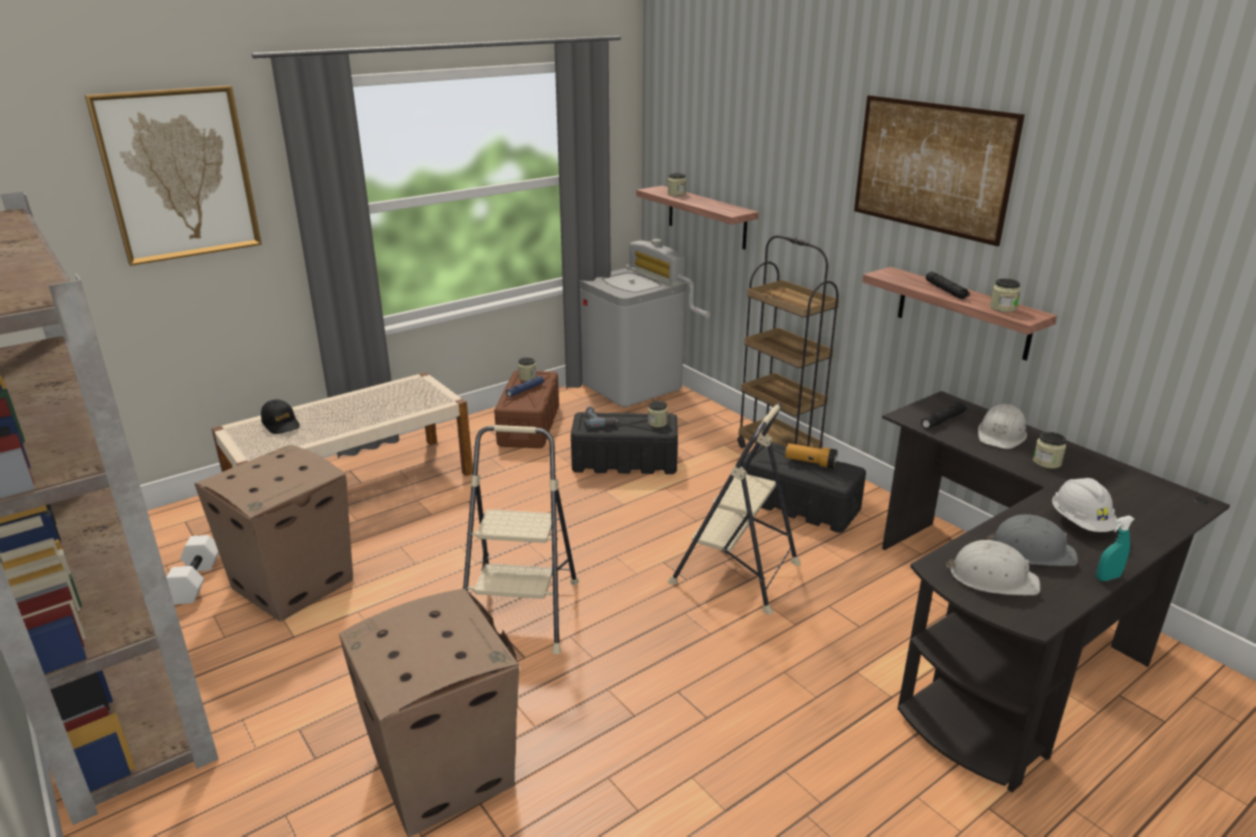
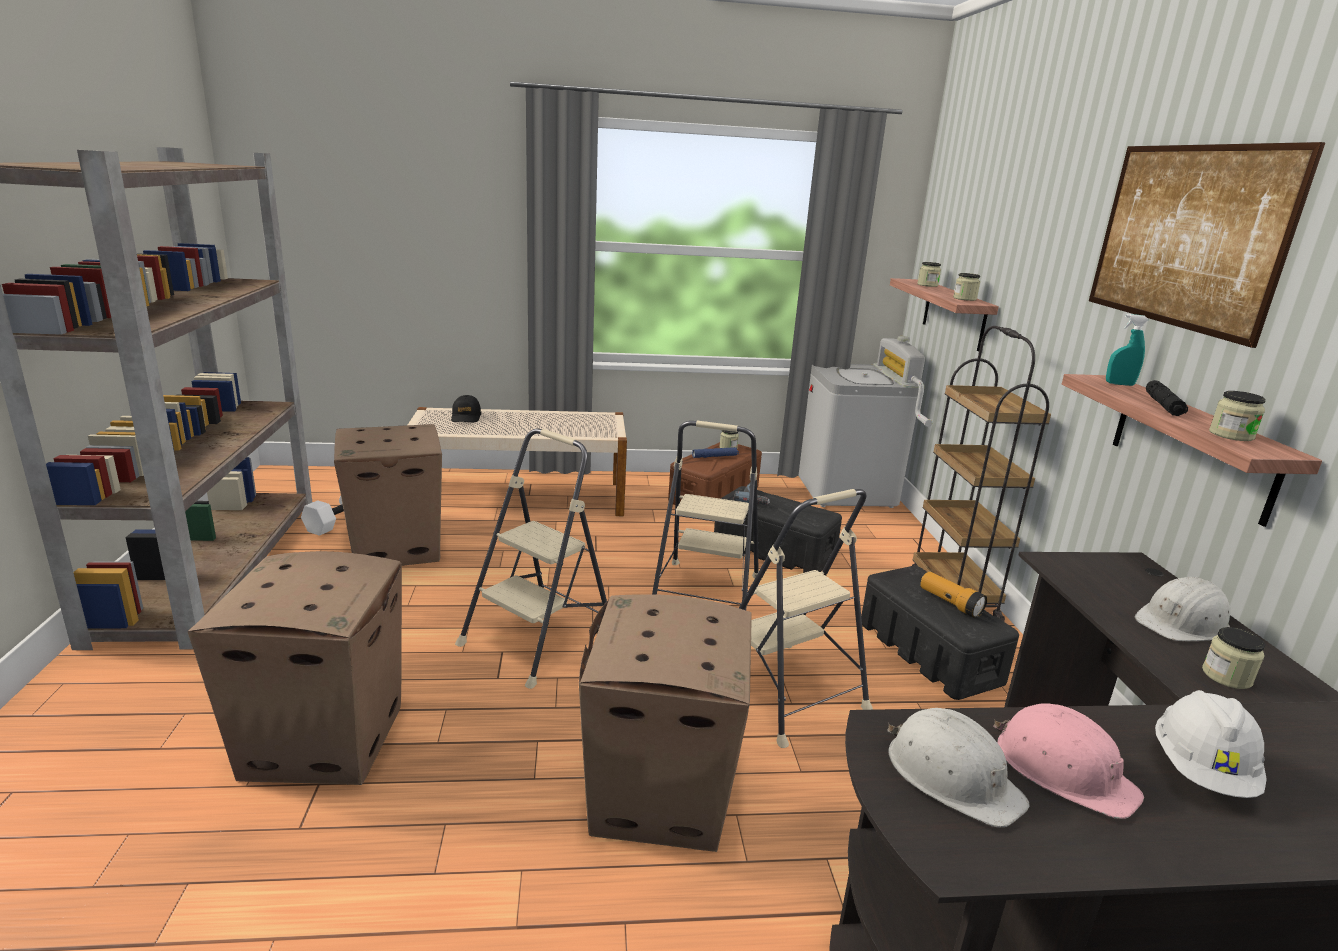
camera: 30 degrees right, 5 degrees down
picture [85,85,262,266] -> none
jar [648,401,668,427] -> jar moved to [953,273,980,301]
black flashlight [921,403,967,429] -> none
grey hard hat [987,514,1078,566] -> pink hard hat [994,703,1144,819]
turquoise spray bottle [1097,515,1134,581] -> turquoise spray bottle moved to [1106,314,1149,386]
none -> cardboard box [579,594,752,852]
none -> beige step ladder [652,421,759,610]

